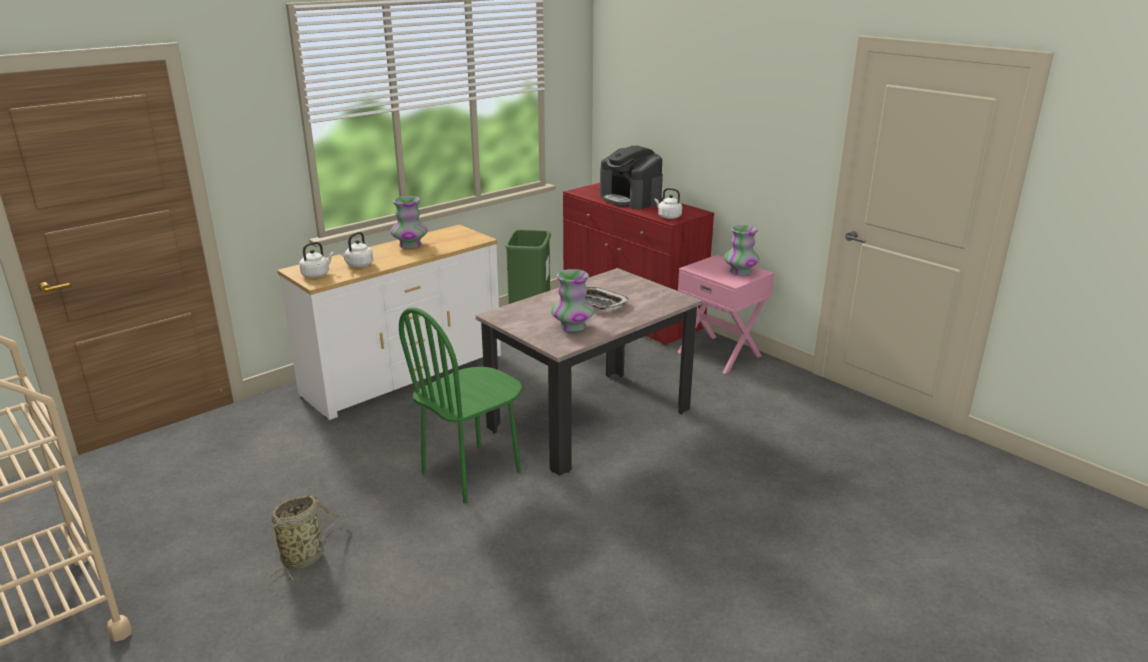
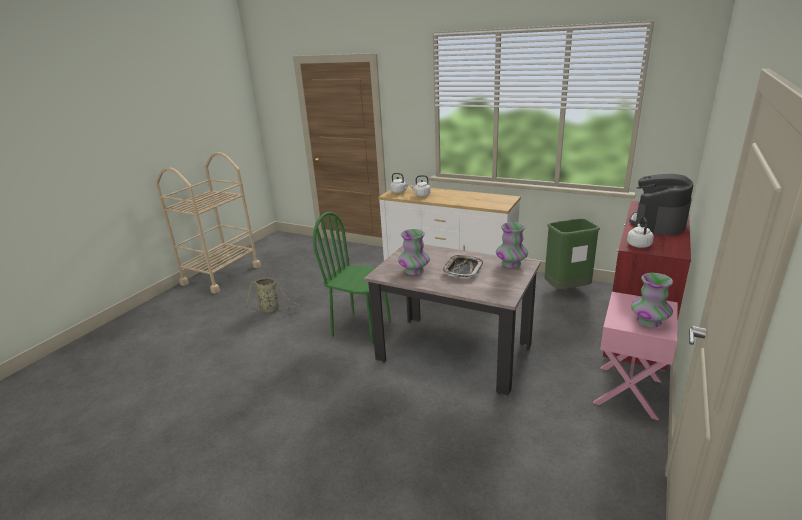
camera: 70 degrees right, 0 degrees up
vase [391,196,428,248] -> vase moved to [496,222,528,268]

